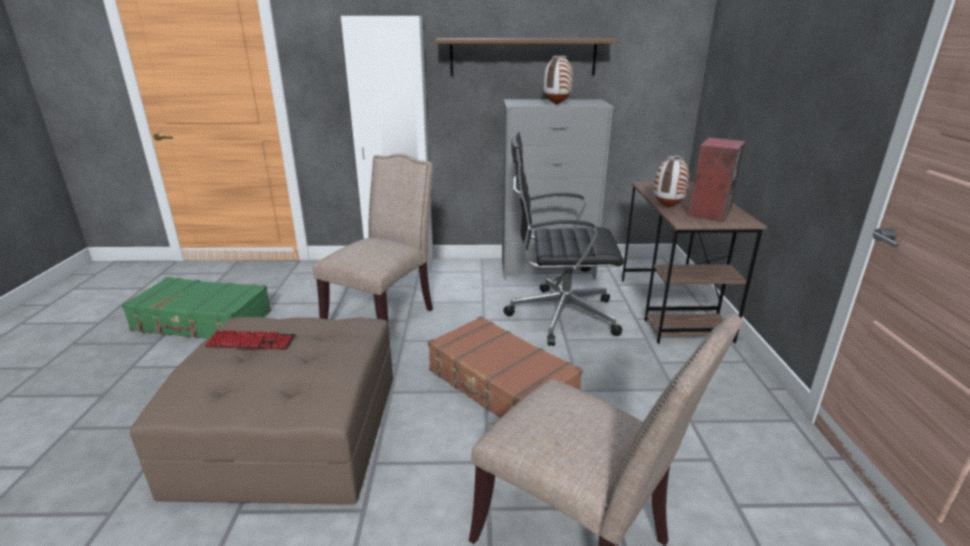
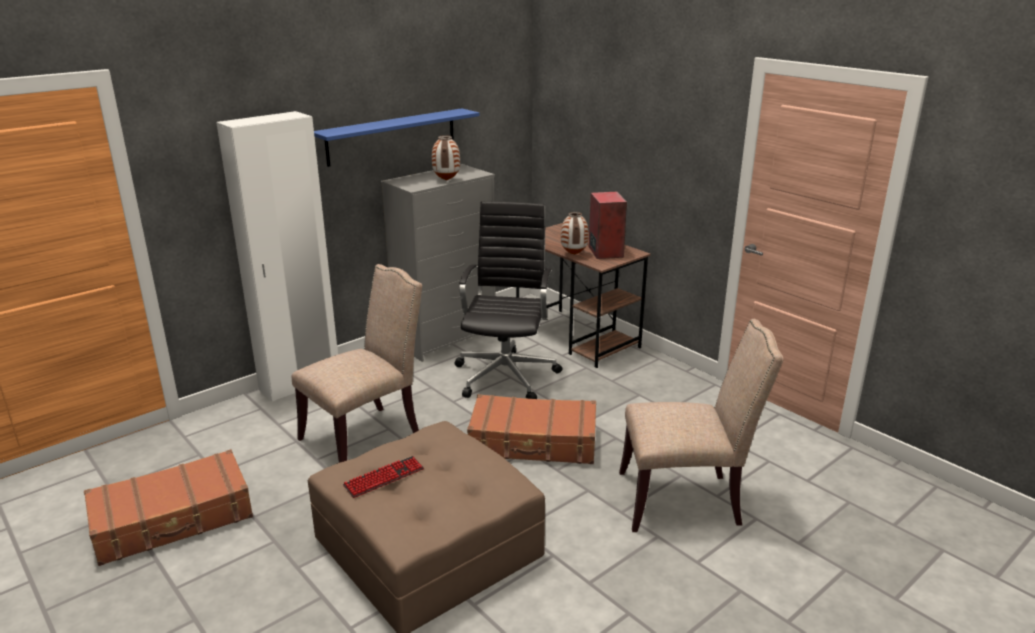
camera: 40 degrees left, 0 degrees up
green suitcase [121,277,271,339] -> brown suitcase [84,449,253,566]
beige chair [313,153,433,326] -> beige chair turned 60 degrees clockwise [292,264,422,463]
brown shelf [434,38,618,76] -> blue shelf [314,108,480,167]
black office chair [504,132,624,346] -> black office chair turned 135 degrees clockwise [454,202,562,399]

